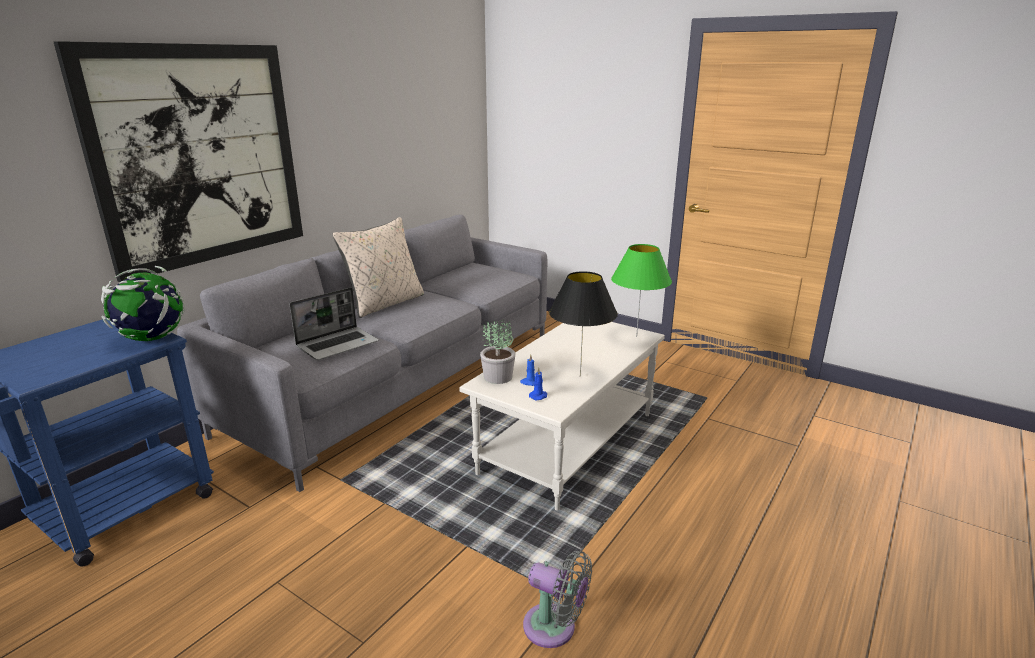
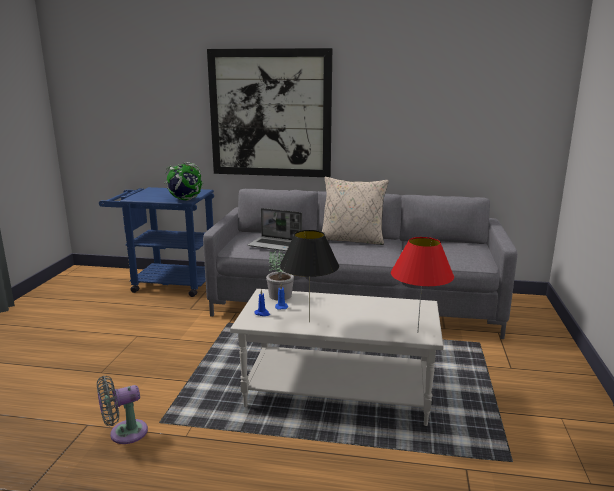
camera: 65 degrees right, 5 degrees down
grey fan [523,551,592,648] -> grey fan turned 60 degrees clockwise [97,376,148,444]
green table lamp [611,244,672,337] -> red table lamp [391,237,454,333]

